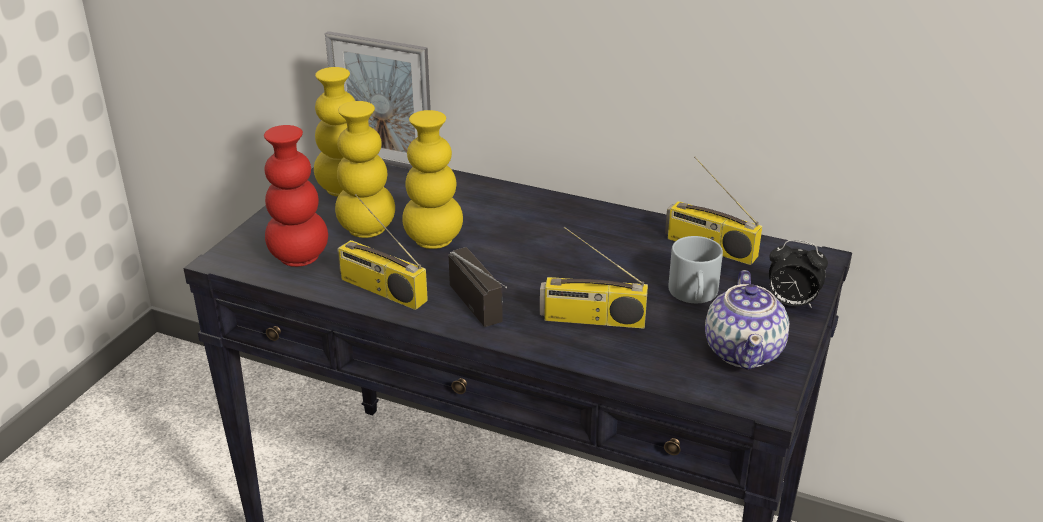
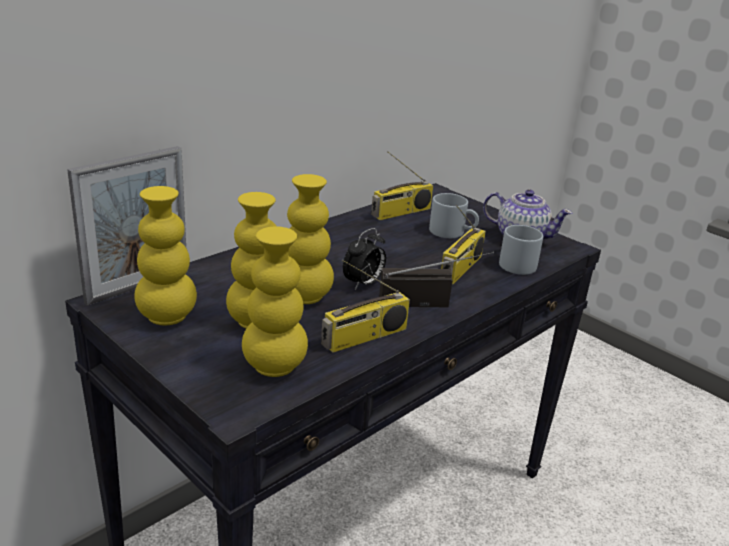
camera: 70 degrees left, 5 degrees down
red vase [264,125,328,267] -> yellow vase [242,226,308,377]
alarm clock [769,240,828,308] -> alarm clock moved to [343,228,386,290]
none -> grey mug [499,225,543,275]

